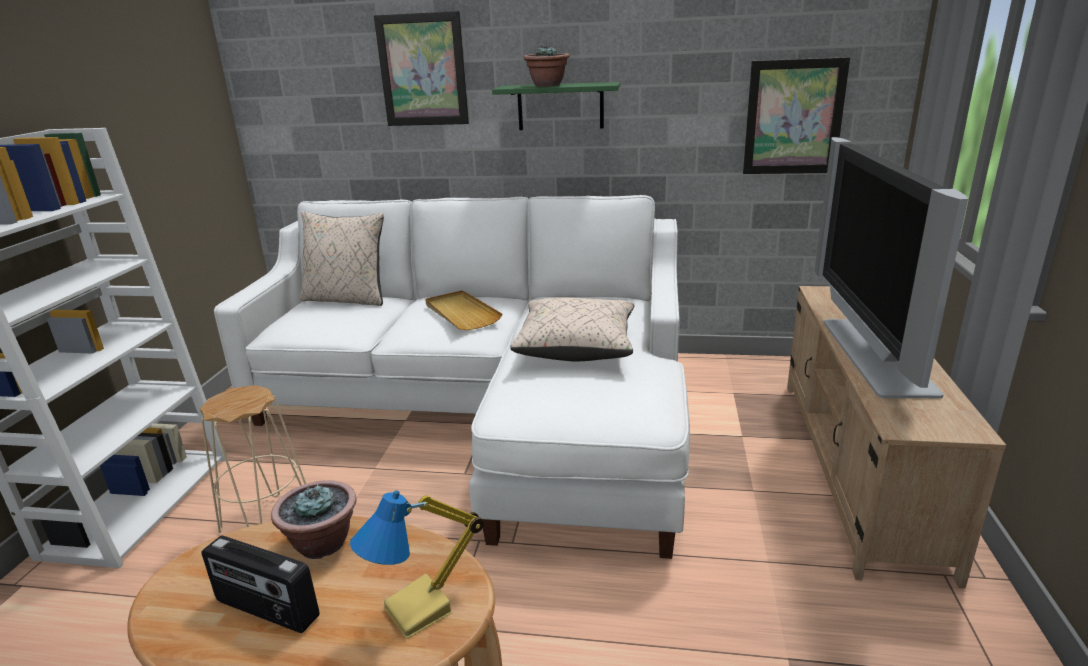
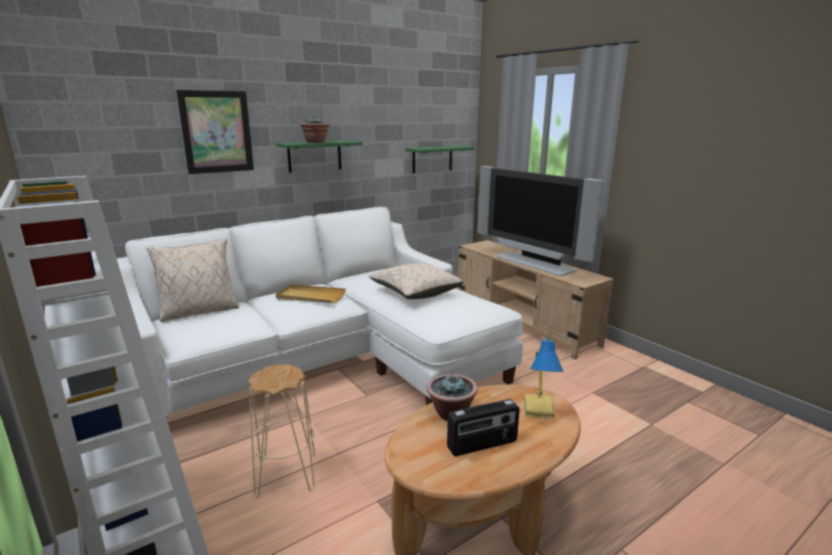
camera: 45 degrees left, 5 degrees down
picture [743,57,850,174] -> green shelf [405,146,474,173]

